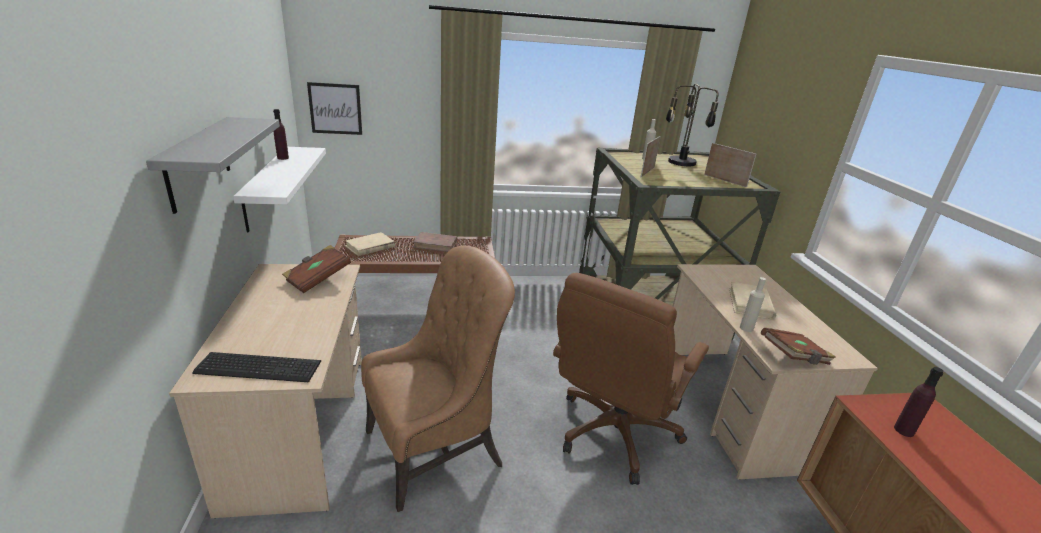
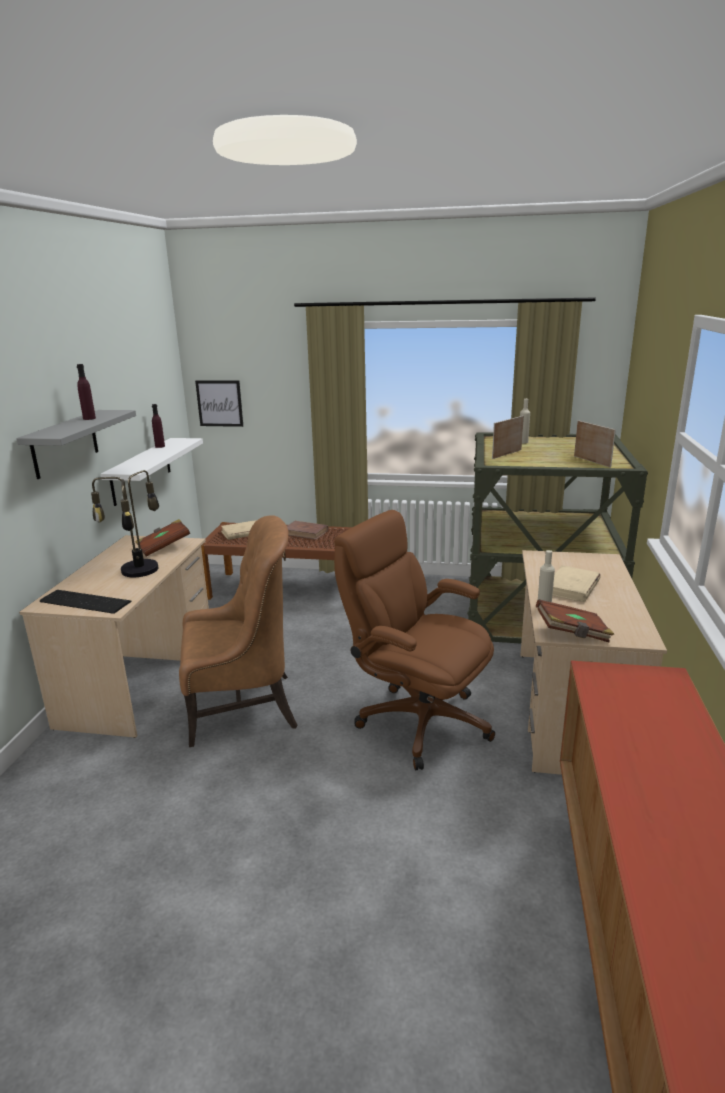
camera: 20 degrees right, 5 degrees down
brown office chair [553,273,709,485] -> brown office chair turned 75 degrees clockwise [334,510,495,770]
table lamp [666,84,719,166] -> table lamp moved to [91,470,159,577]
purple bottle [894,367,943,437] -> purple bottle moved to [77,364,96,420]

